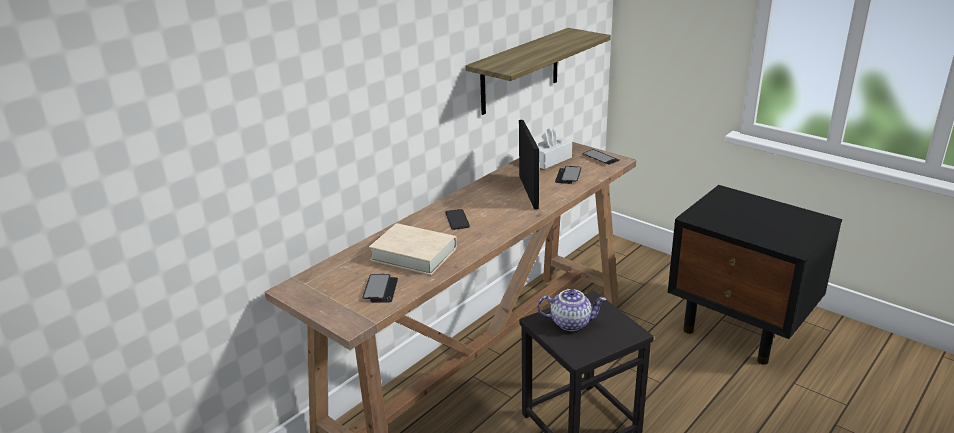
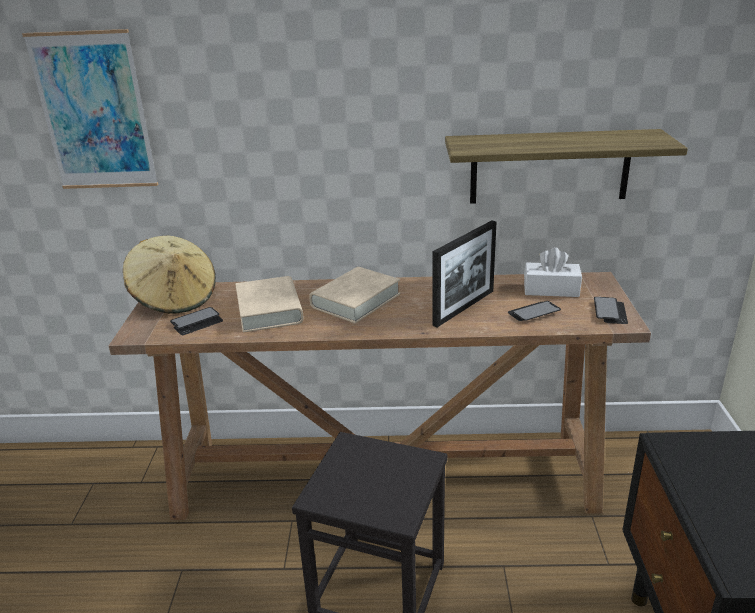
camera: 50 degrees right, 0 degrees up
phone [445,209,470,230] -> beige book [309,267,400,323]
teapot [537,289,607,331] -> none
none -> picture [22,29,158,189]
none -> beige hat [123,235,216,314]

